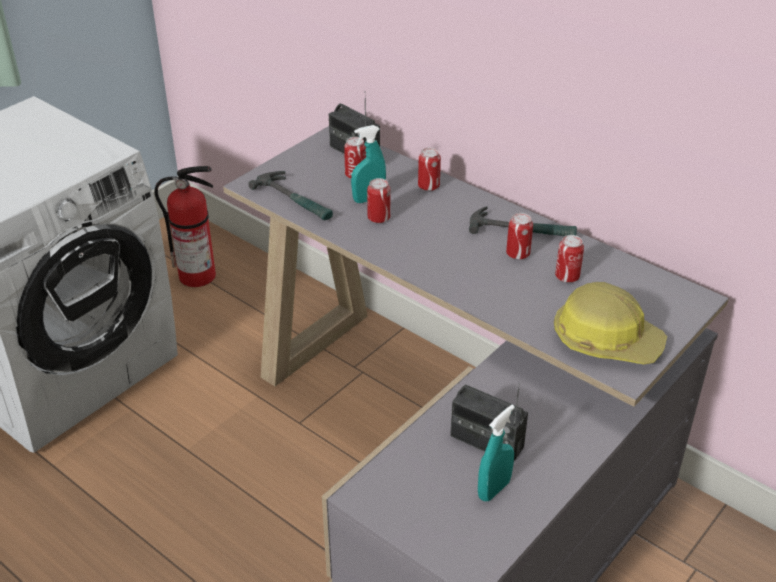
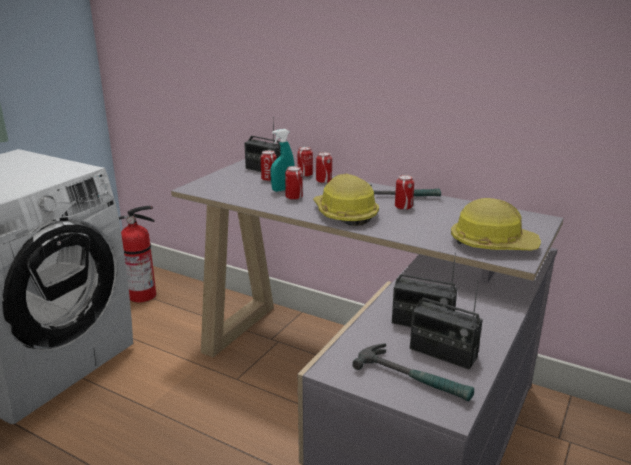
camera: 10 degrees left, 15 degrees down
hammer [249,171,333,220] -> hammer moved to [352,343,474,401]
turquoise spray bottle [478,405,515,501] -> radio [410,281,483,369]
can [555,235,584,282] -> can moved to [297,146,313,177]
none -> hard hat [313,174,379,226]

